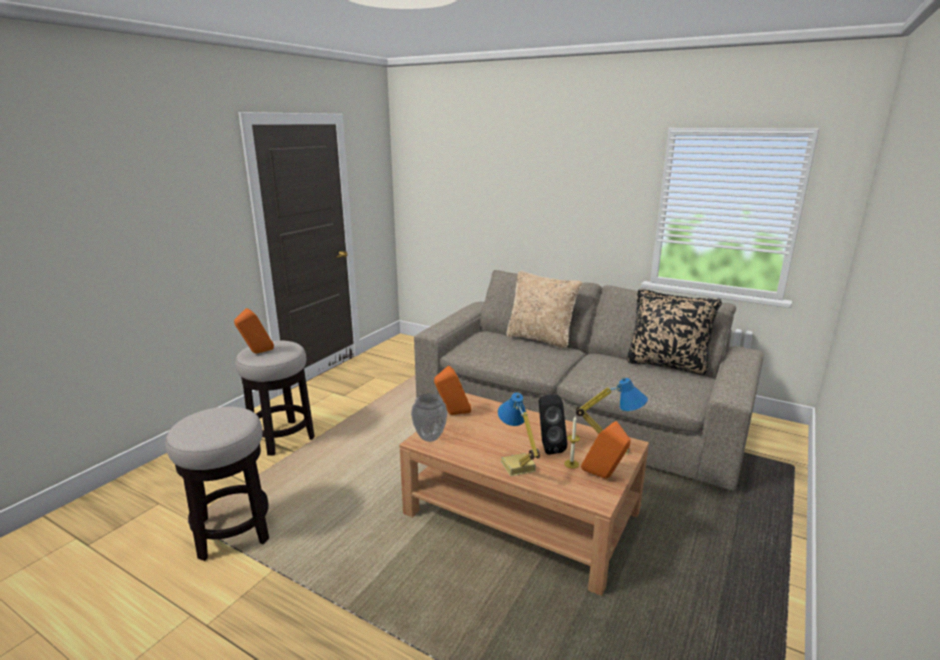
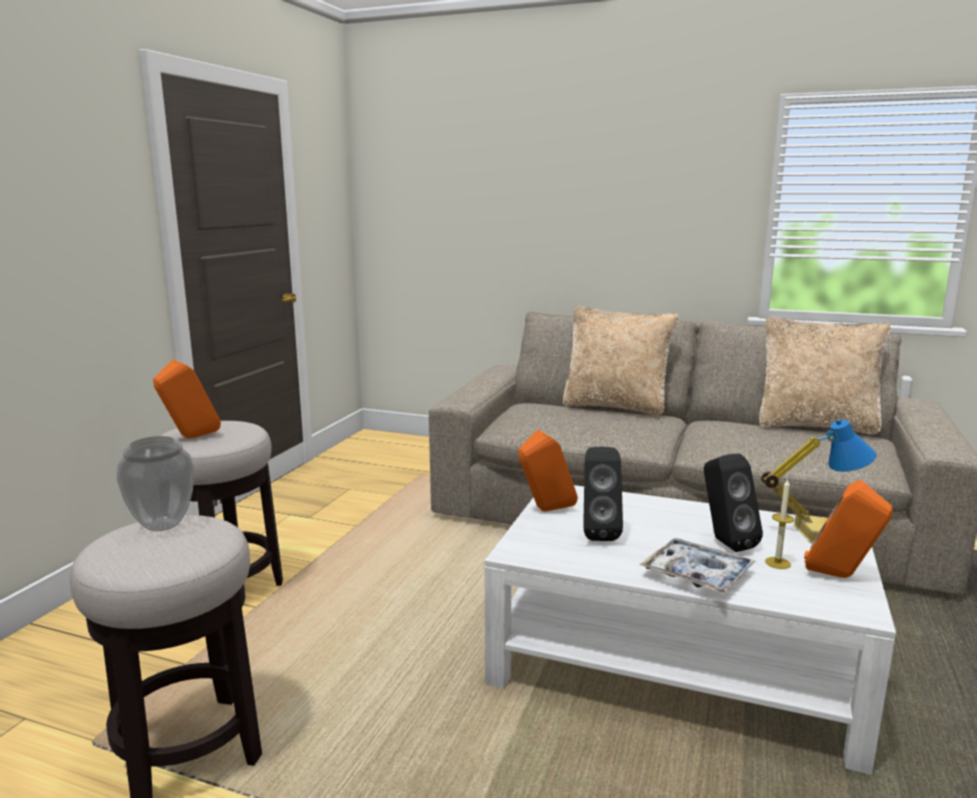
camera: 10 degrees left, 5 degrees down
brown coffee table [399,393,649,596] -> white coffee table [484,485,896,775]
vase [411,393,448,442] -> vase moved to [116,436,194,531]
table lamp [498,392,540,477] -> tray [639,538,756,594]
black pillow [627,289,722,375] -> beige pillow [759,317,891,435]
none -> black speaker [583,447,623,541]

